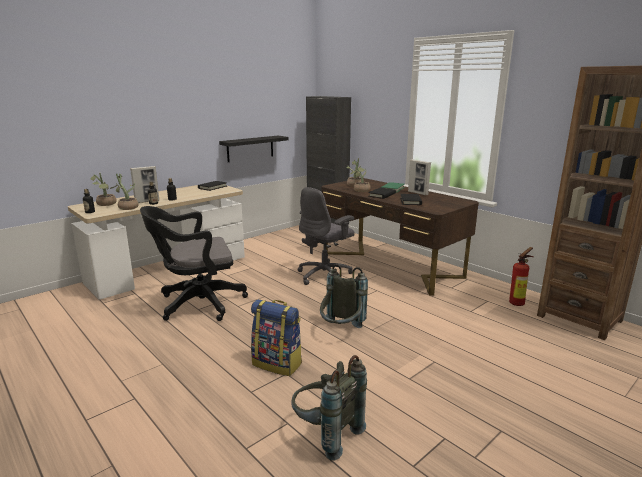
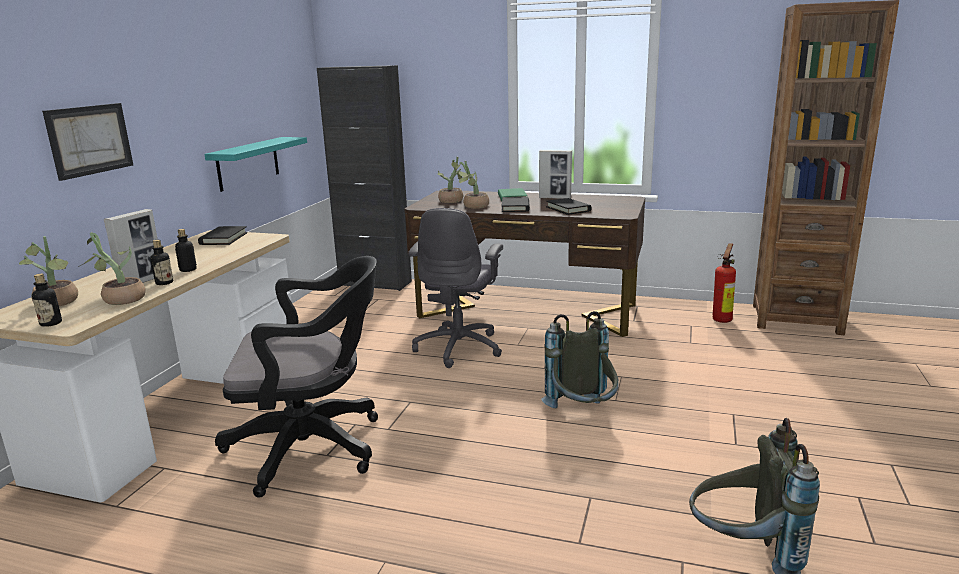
camera: 30 degrees left, 0 degrees up
black office chair [140,206,248,321] -> black office chair turned 135 degrees counterclockwise [215,256,378,498]
black shelf [219,136,289,162] -> turquoise shelf [204,137,307,192]
backpack [251,299,302,376] -> none
none -> picture [42,103,133,181]

